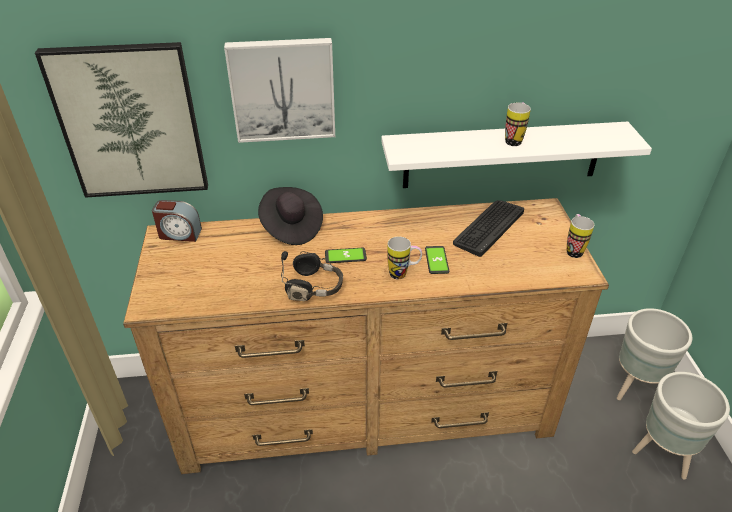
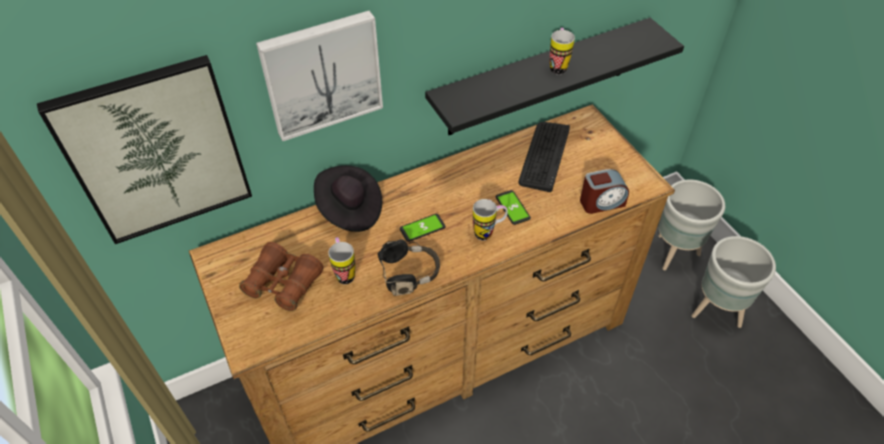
camera: 20 degrees left, 10 degrees up
alarm clock [152,200,202,242] -> alarm clock moved to [580,169,629,214]
white shelf [381,122,652,188] -> black shelf [425,18,684,135]
mug [567,214,594,258] -> mug moved to [328,237,355,284]
none -> brown binoculars [239,242,324,311]

